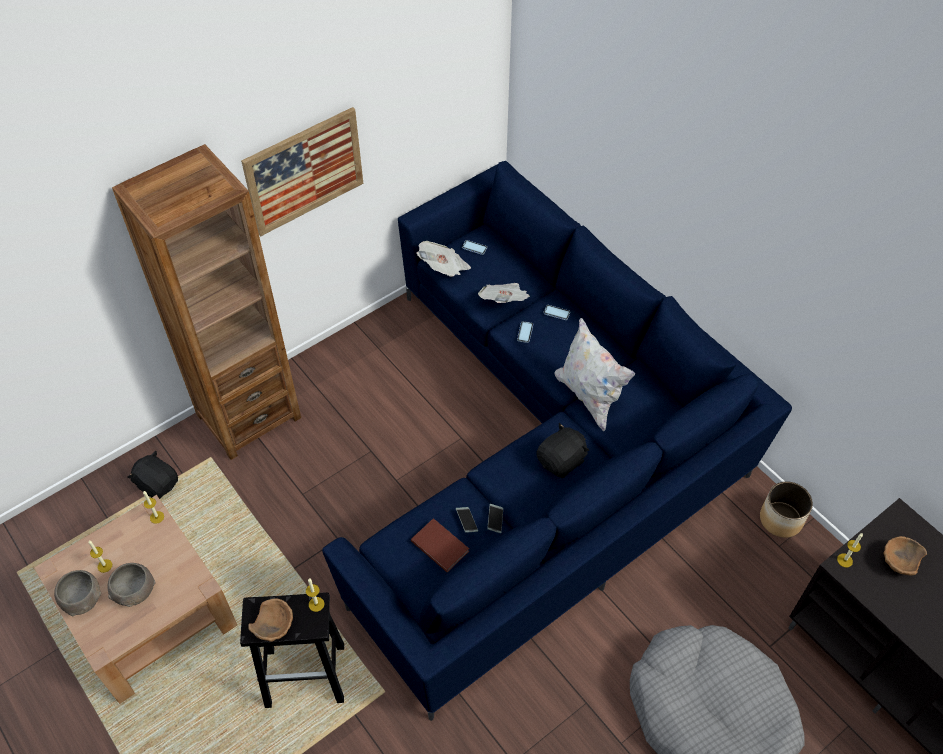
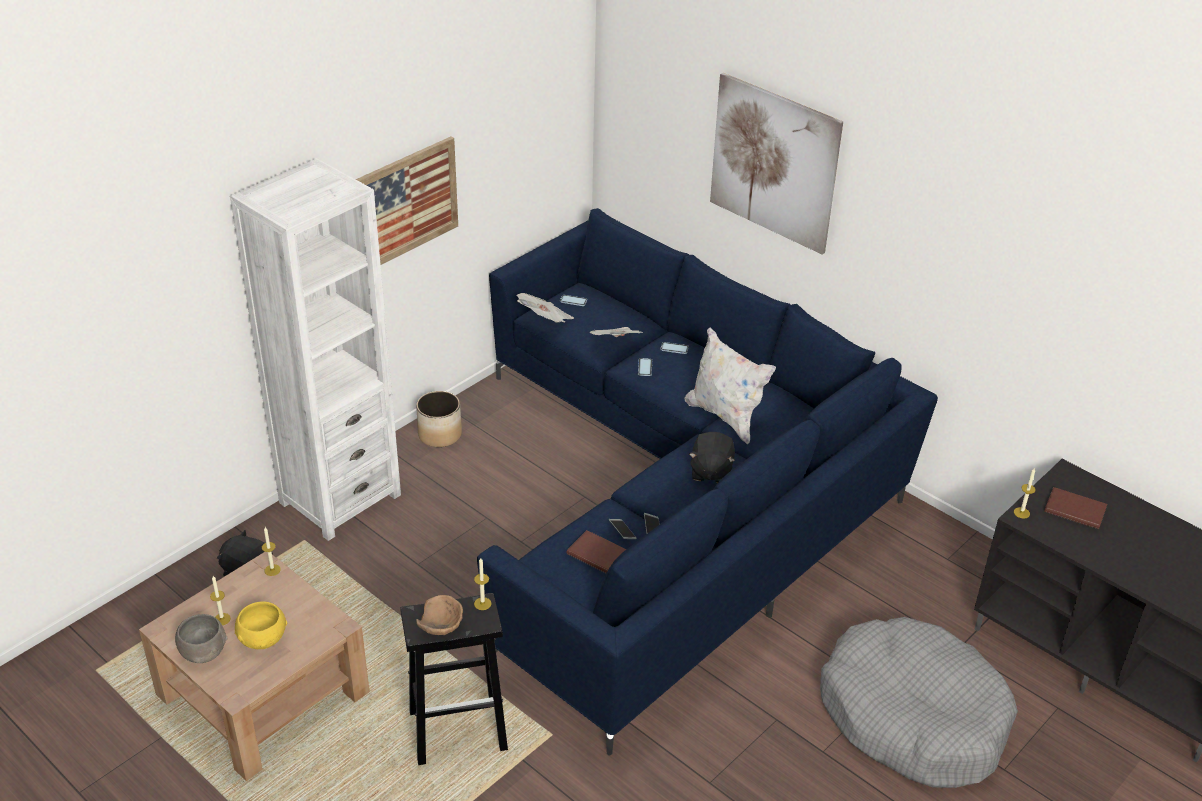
camera: 10 degrees left, 15 degrees down
grey bowl [108,563,156,607] -> yellow bowl [235,601,287,649]
brown bookcase [112,144,301,460] -> white bookcase [230,158,401,541]
black plush toy [537,423,589,478] -> black plush toy turned 150 degrees clockwise [689,432,735,483]
planter [760,481,813,538] -> planter moved to [416,391,462,447]
brown bowl [883,536,927,575] -> brown book [1044,487,1107,529]
none -> picture [710,73,843,254]

